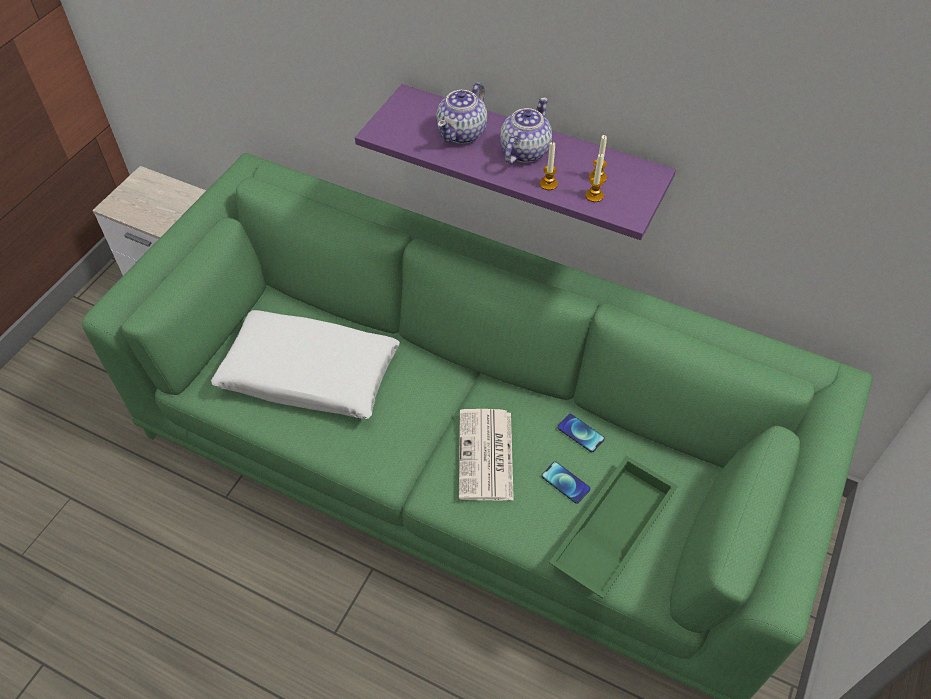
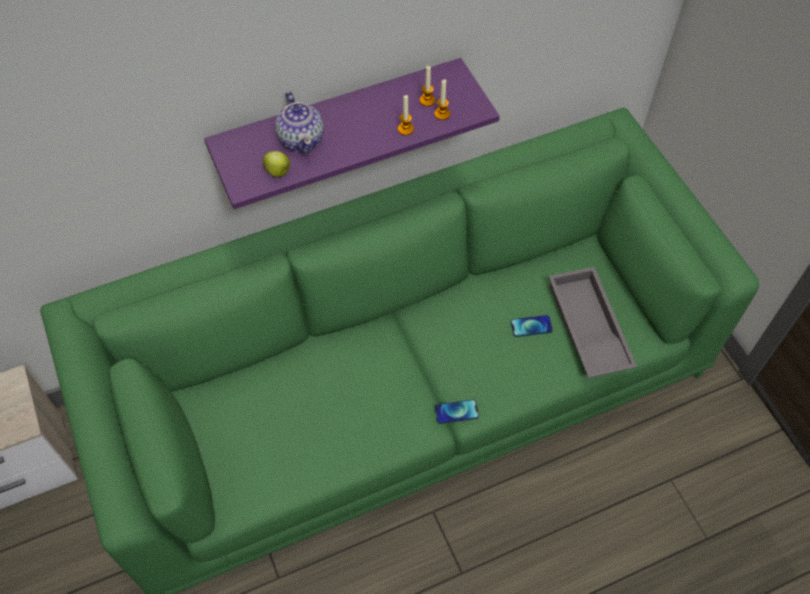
camera: 50 degrees left, 5 degrees up
white pillow [211,310,400,419] -> none
newspaper [459,409,514,501] -> none
teapot [500,97,552,164] -> none
green tray [549,455,678,599] -> grey tray [548,267,637,378]
phone [557,414,605,452] -> phone moved to [435,399,479,424]
none -> apple [263,151,290,177]

